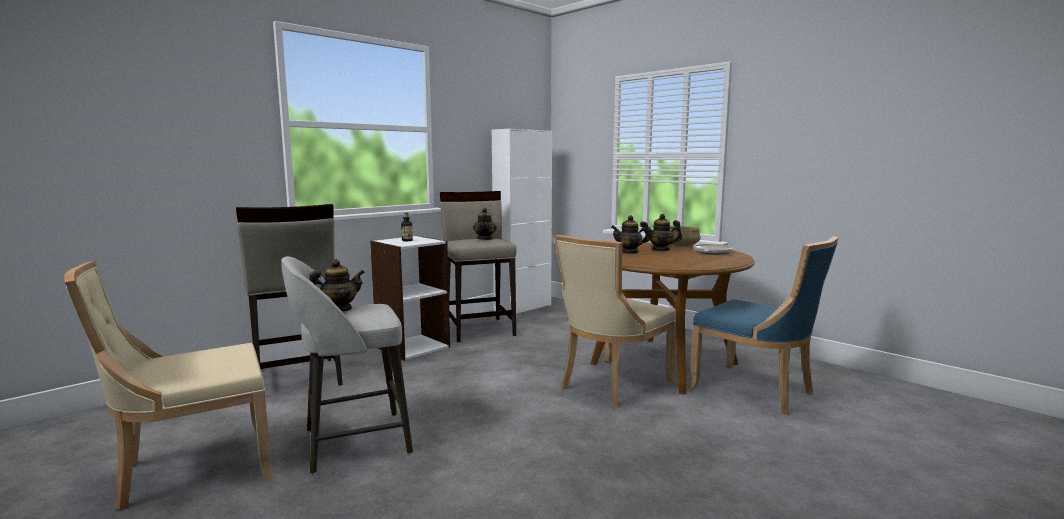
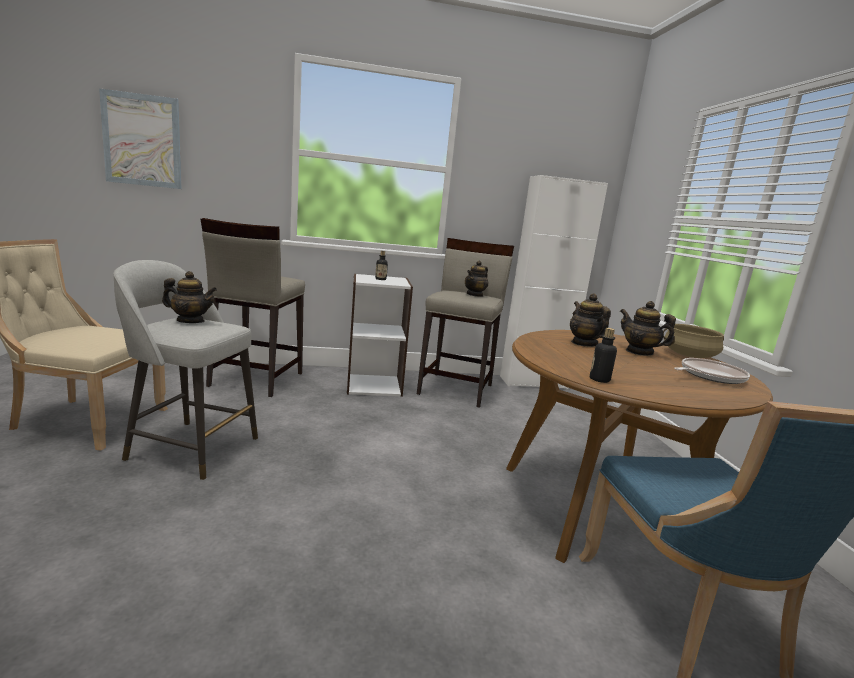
camera: 35 degrees right, 5 degrees up
beige chair [554,234,676,407] -> none
teapot [611,215,650,254] -> teapot turned 45 degrees clockwise [570,293,611,347]
none -> picture [99,88,182,189]
none -> bottle [590,328,617,383]

